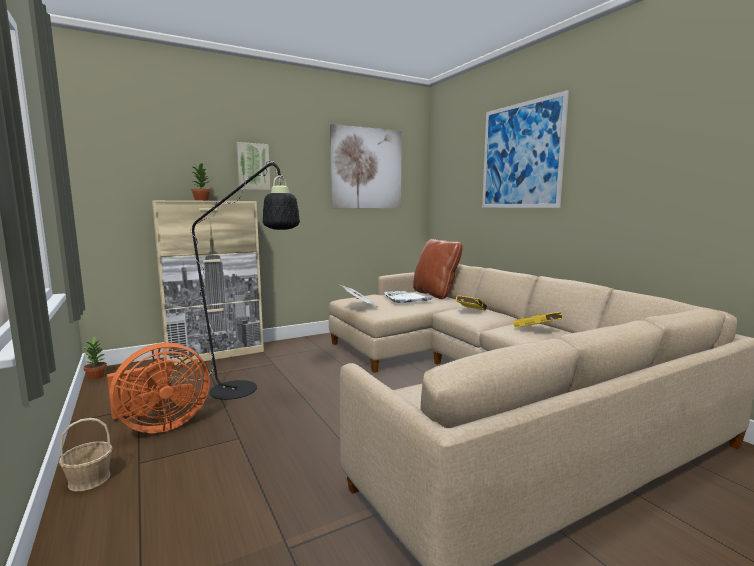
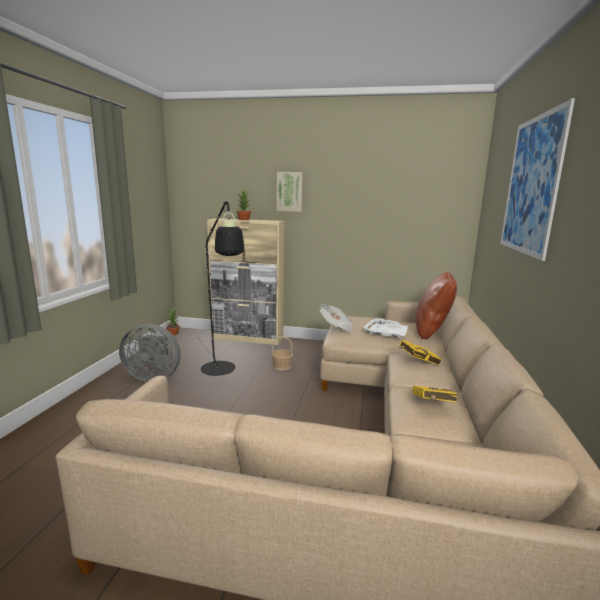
camera: 40 degrees right, 5 degrees up
basket [59,418,113,491] -> basket moved to [271,336,293,371]
orange fan [107,343,210,433] -> grey fan [119,324,181,382]
picture [330,124,402,208] -> none

